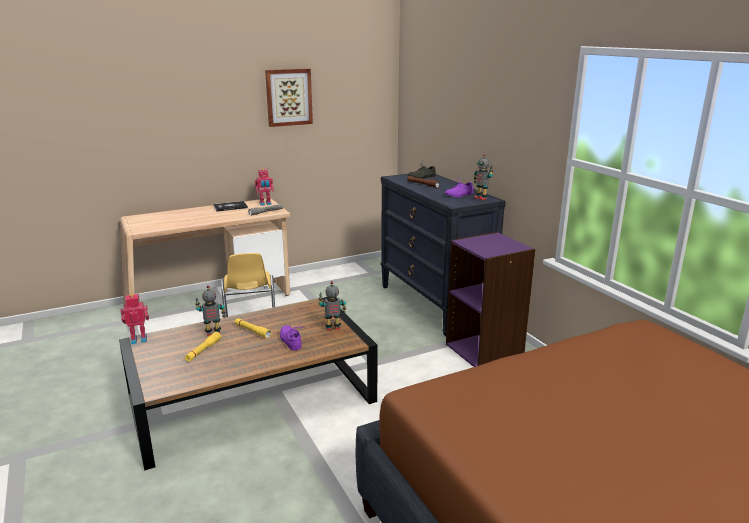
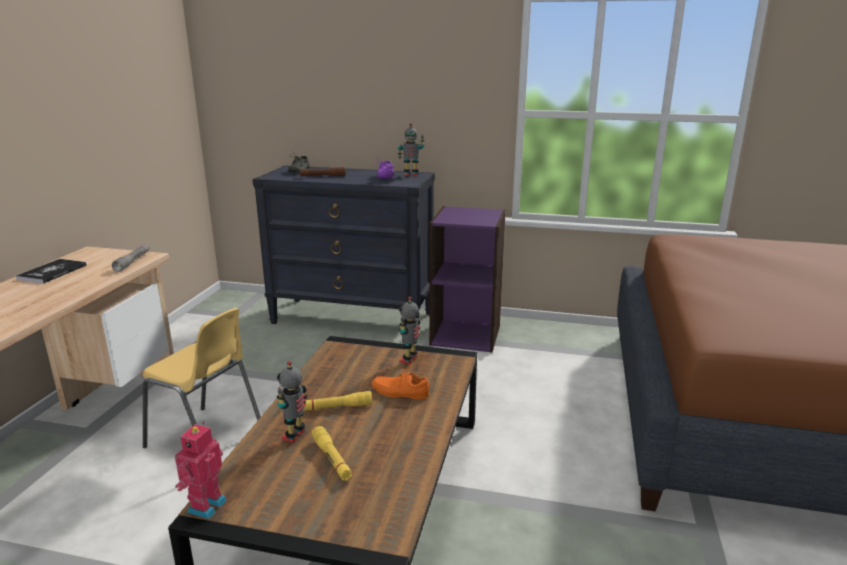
camera: 50 degrees left, 0 degrees up
toy robot [255,169,274,206] -> none
picture [265,69,313,127] -> none
purple shoe [280,324,304,351] -> orange shoe [372,361,429,400]

